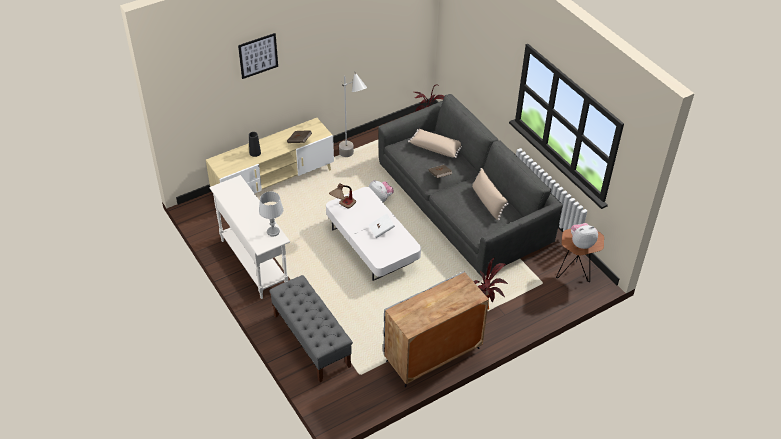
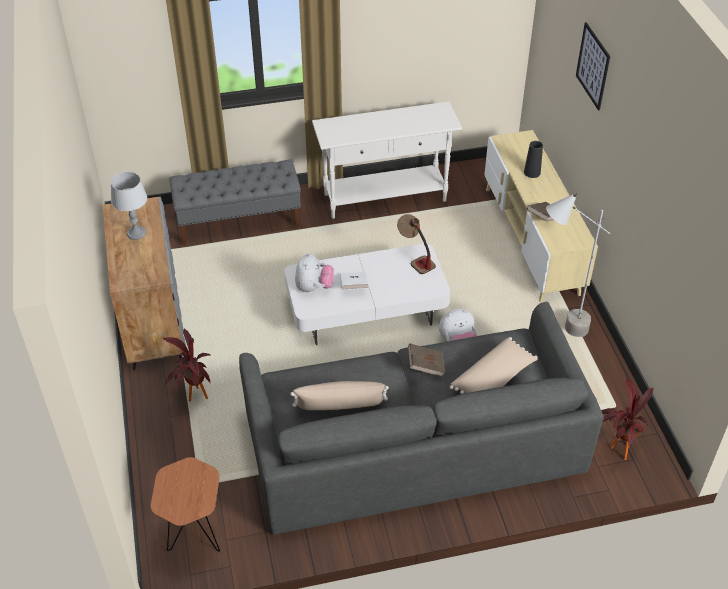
camera: 110 degrees right, 0 degrees up
grey table lamp [259,192,283,237] -> grey table lamp moved to [111,172,147,240]
plush toy [571,223,598,249] -> plush toy moved to [295,253,334,293]

